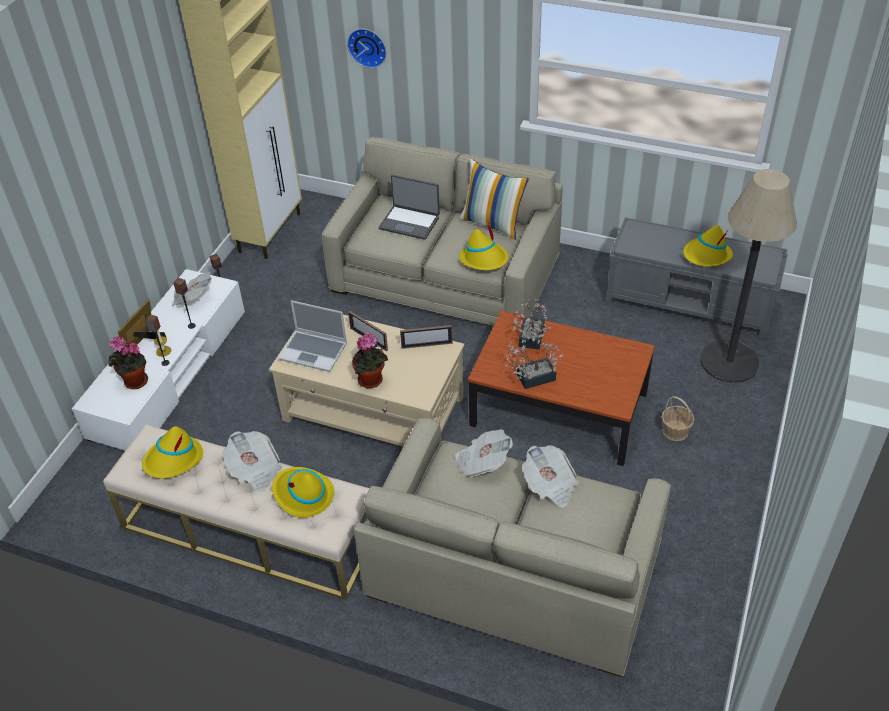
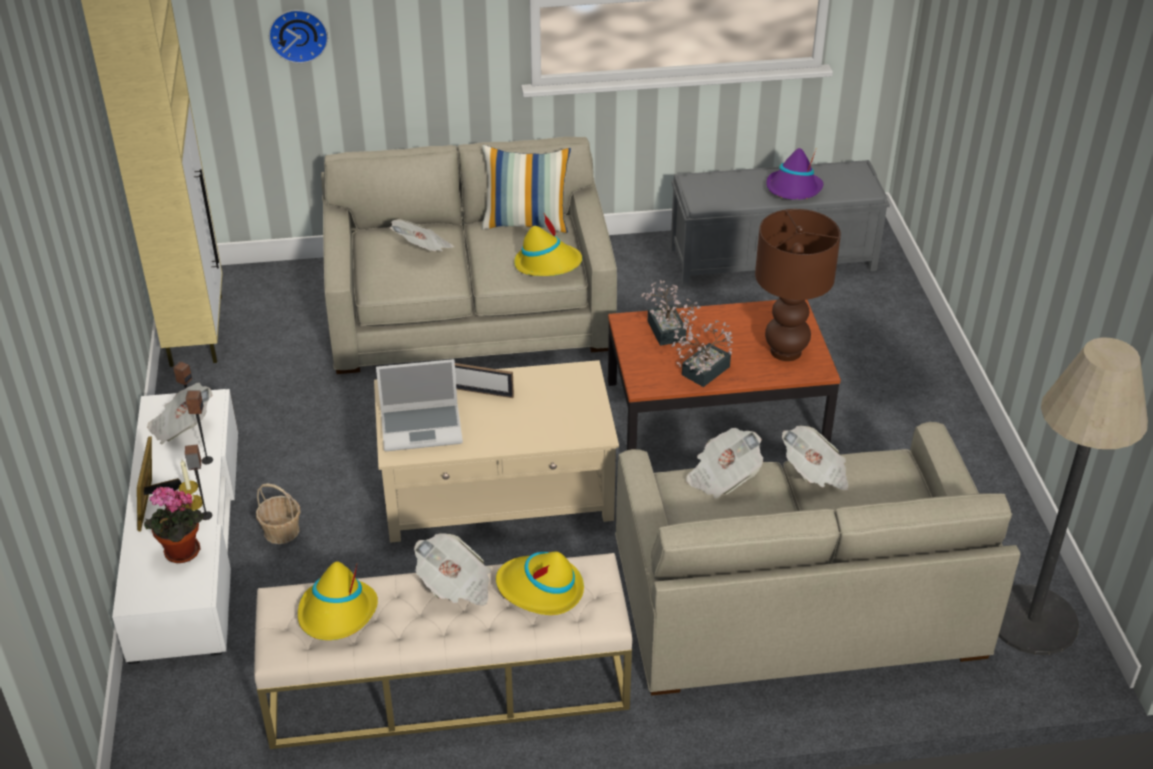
camera: 30 degrees left, 5 degrees down
potted plant [352,333,388,388] -> none
laptop [379,175,440,240] -> newspaper [389,219,454,252]
picture frame [400,325,452,349] -> none
basket [661,396,694,441] -> basket moved to [256,483,300,544]
yellow hat [683,225,733,267] -> purple hat [766,148,823,200]
floor lamp [700,169,797,383] -> floor lamp moved to [998,338,1148,655]
none -> brown table lamp [755,209,841,361]

